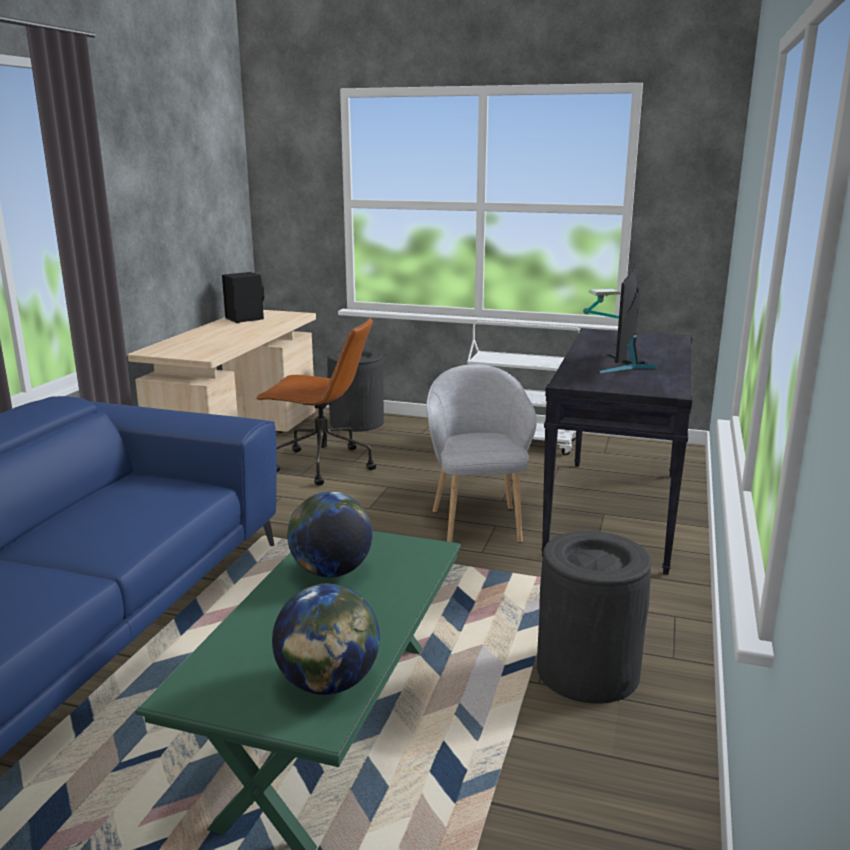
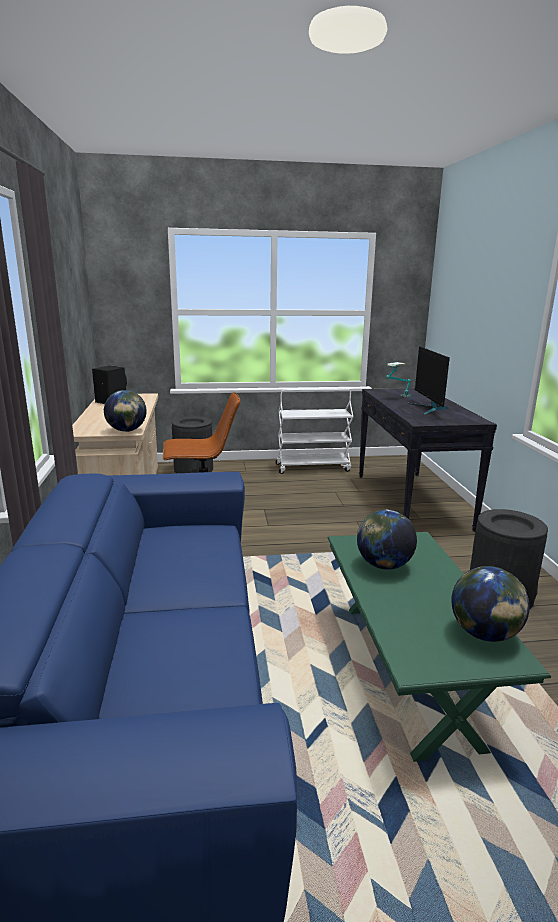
camera: 25 degrees left, 0 degrees up
grey armchair [426,364,537,543] -> none
none -> globe [104,390,147,432]

